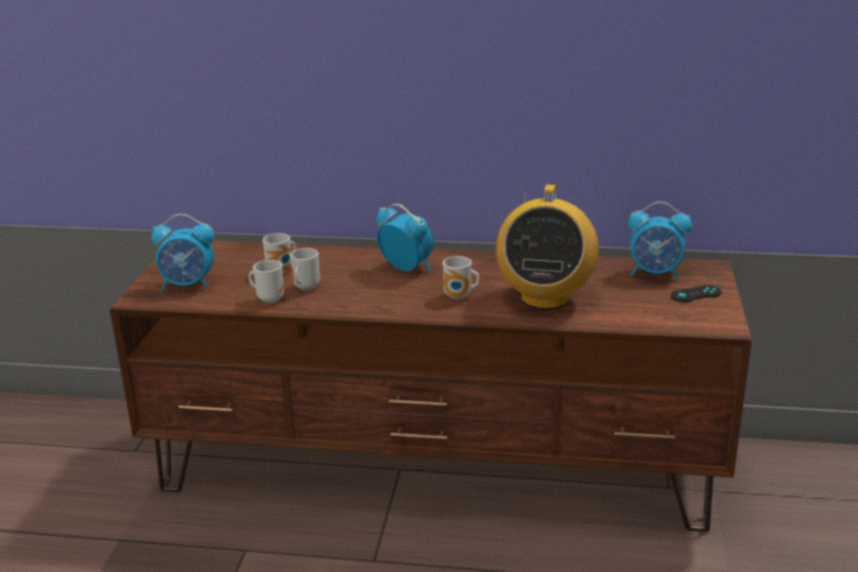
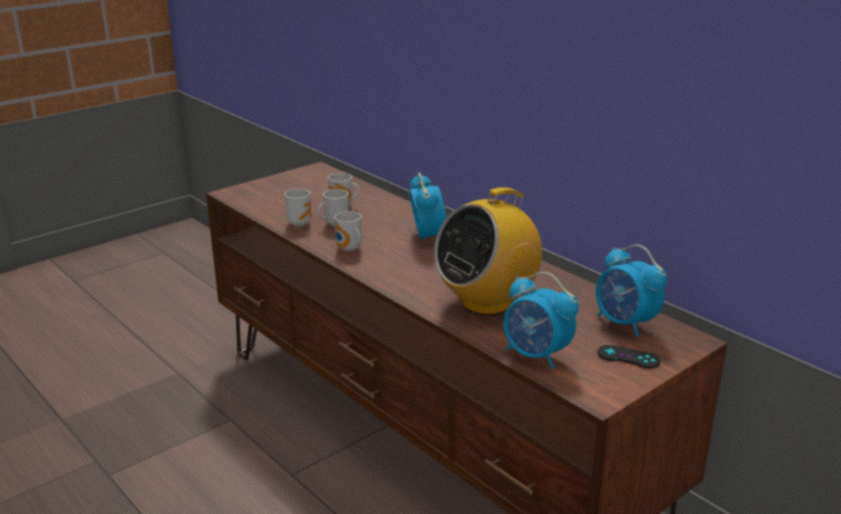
camera: 40 degrees right, 0 degrees up
alarm clock [151,214,215,291] -> alarm clock moved to [503,272,579,369]
mug [443,256,480,300] -> mug moved to [335,211,362,252]

